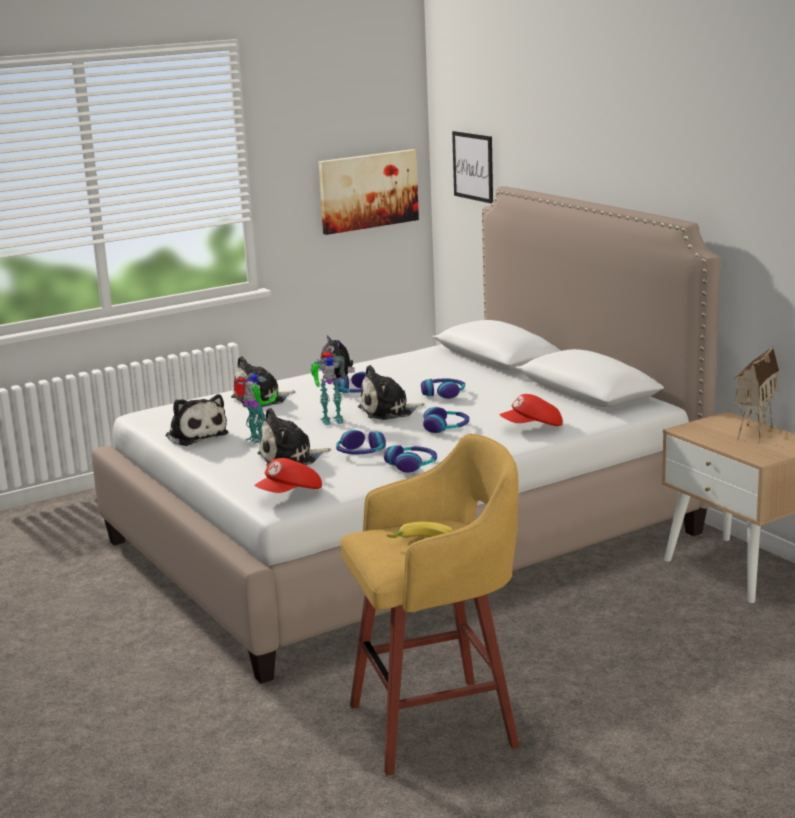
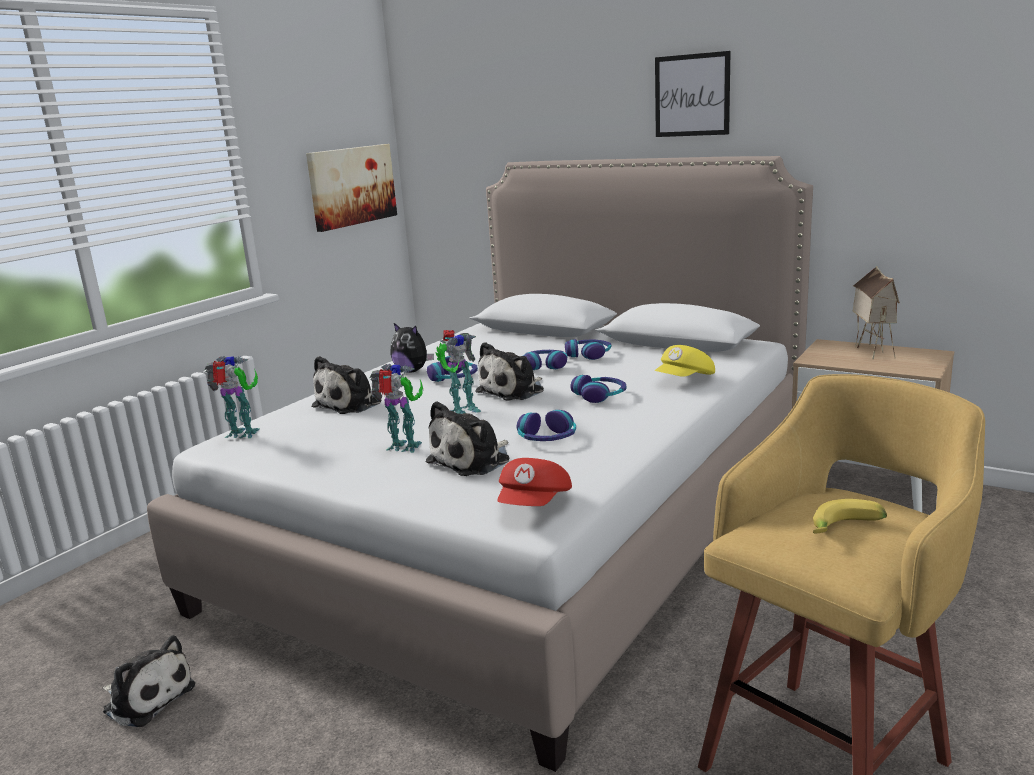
camera: 25 degrees left, 0 degrees up
plush toy [166,394,228,446] -> plush toy moved to [103,635,195,727]
headphones [384,445,437,473] -> headphones moved to [565,339,612,360]
picture [452,131,493,204] -> picture moved to [655,51,731,137]
red cap [500,394,563,426] -> yellow cap [655,345,715,377]
none -> toy robot [205,356,260,438]

